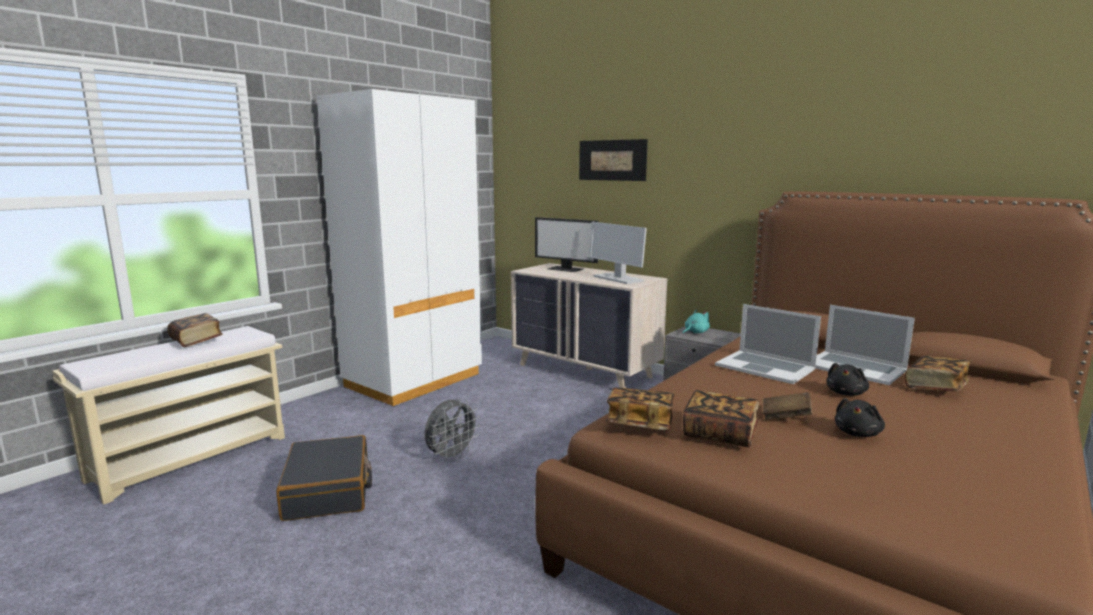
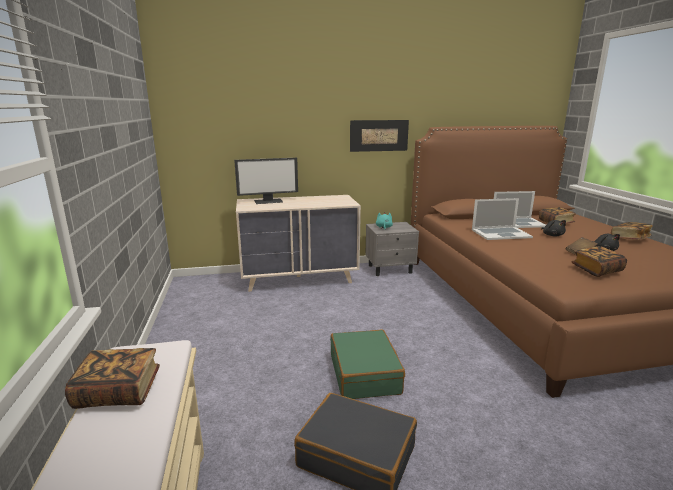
camera: 50 degrees left, 5 degrees up
white wardrobe [317,89,482,406] -> none
grey fan [424,399,480,462] -> green suitcase [330,329,405,399]
picture [579,139,648,181] -> picture moved to [350,120,409,152]
monitor [589,222,647,284] -> none
book [606,387,675,430] -> book moved to [611,222,653,240]

